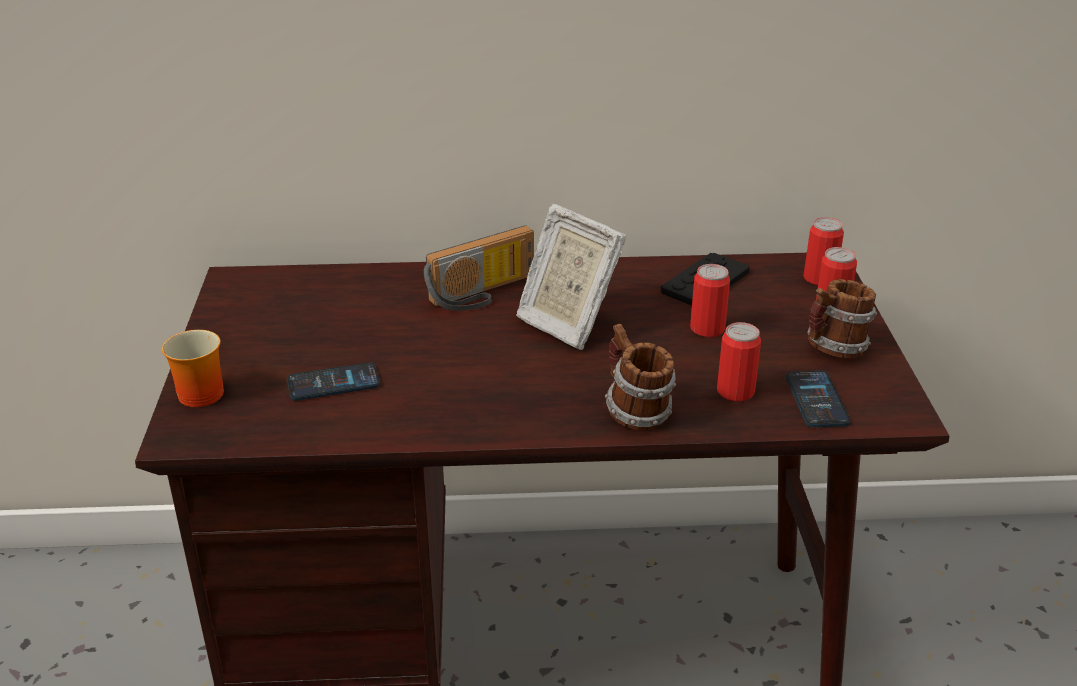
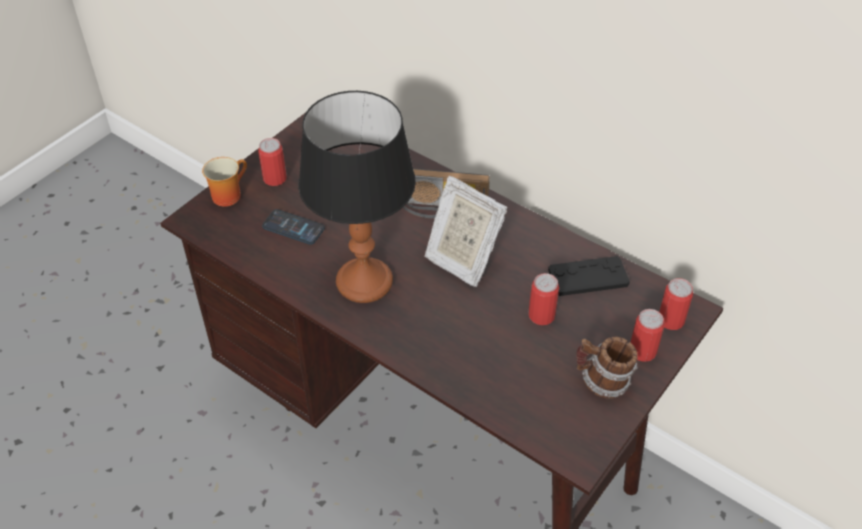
camera: 40 degrees right, 15 degrees up
picture frame [516,204,626,350] -> picture frame turned 45 degrees counterclockwise [425,176,507,287]
mug [605,324,676,430] -> none
can [717,322,761,401] -> can moved to [258,138,287,186]
phone [786,371,850,427] -> none
none -> table lamp [298,91,416,303]

